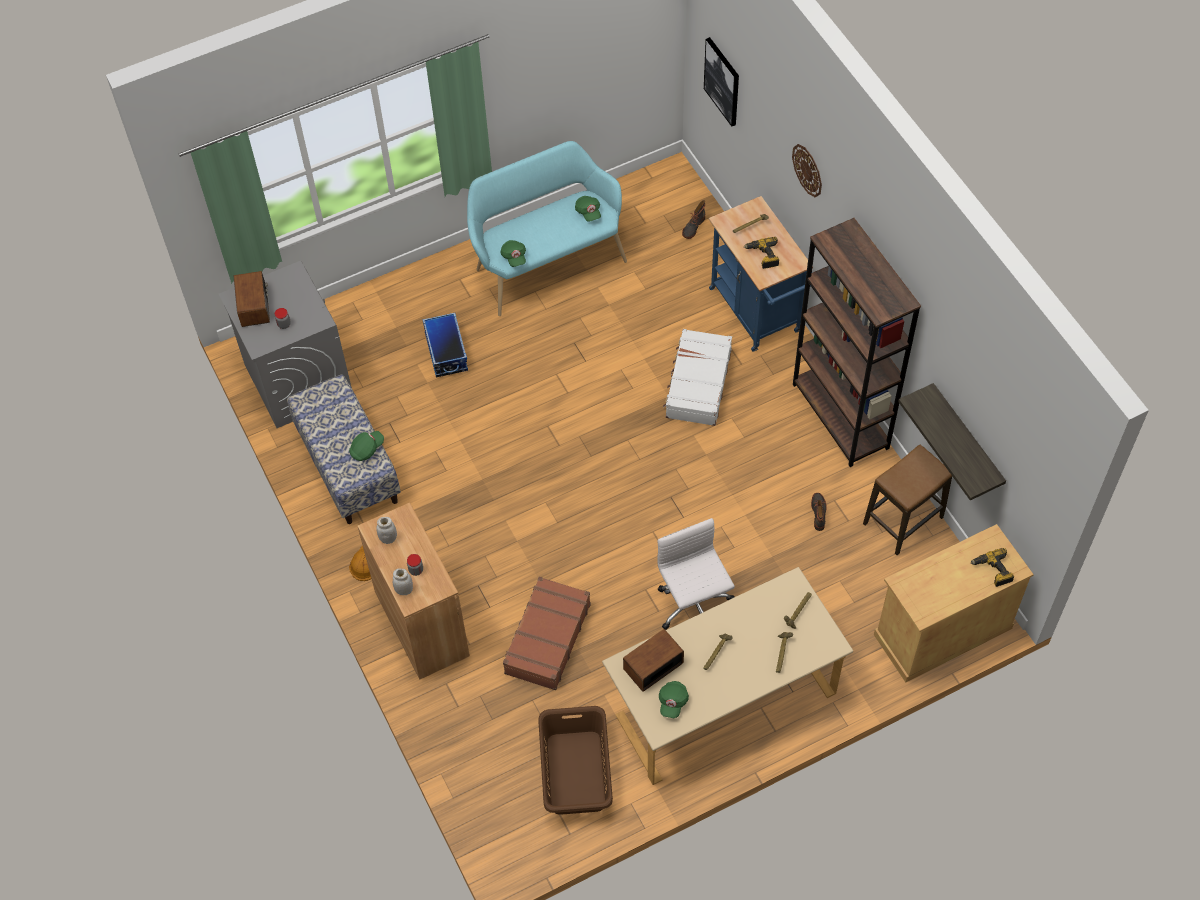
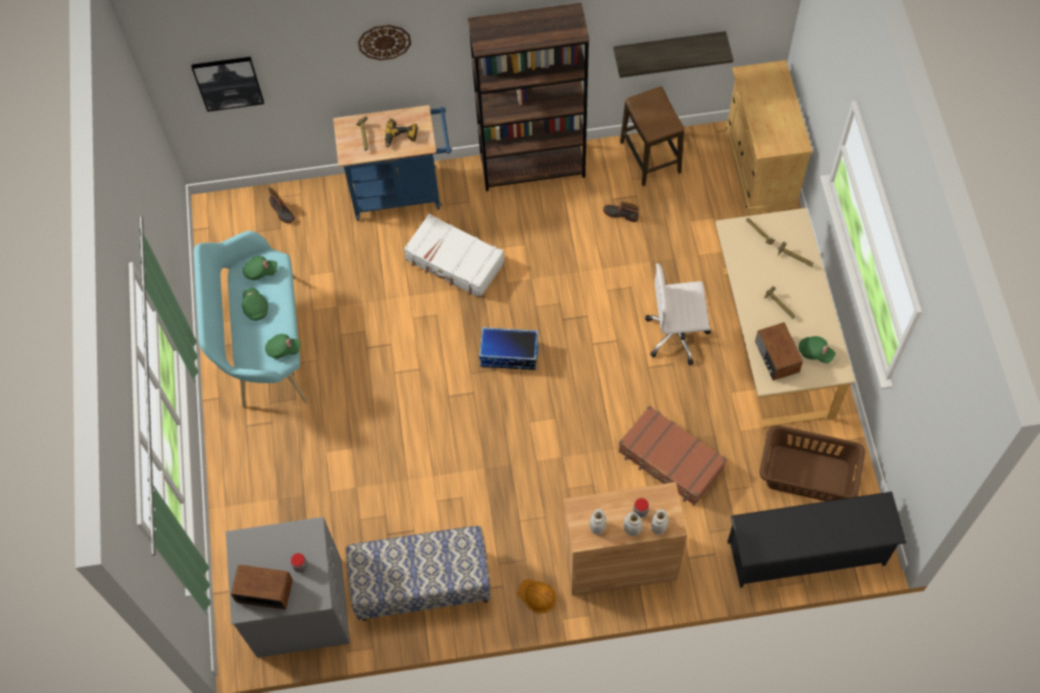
camera: 70 degrees left, 5 degrees up
green cap [349,431,384,461] -> green cap moved to [242,288,268,321]
storage box [422,313,468,378] -> storage box moved to [479,327,539,370]
power drill [971,548,1014,587] -> none
none -> white jar [623,512,643,536]
none -> black shoe rack [727,492,906,588]

